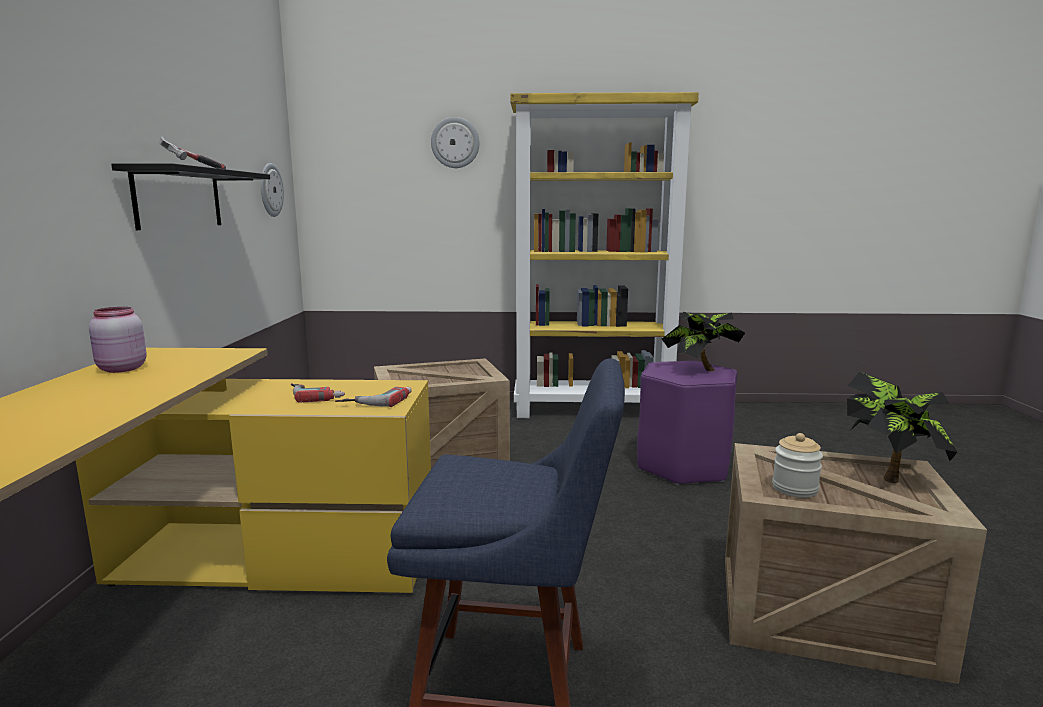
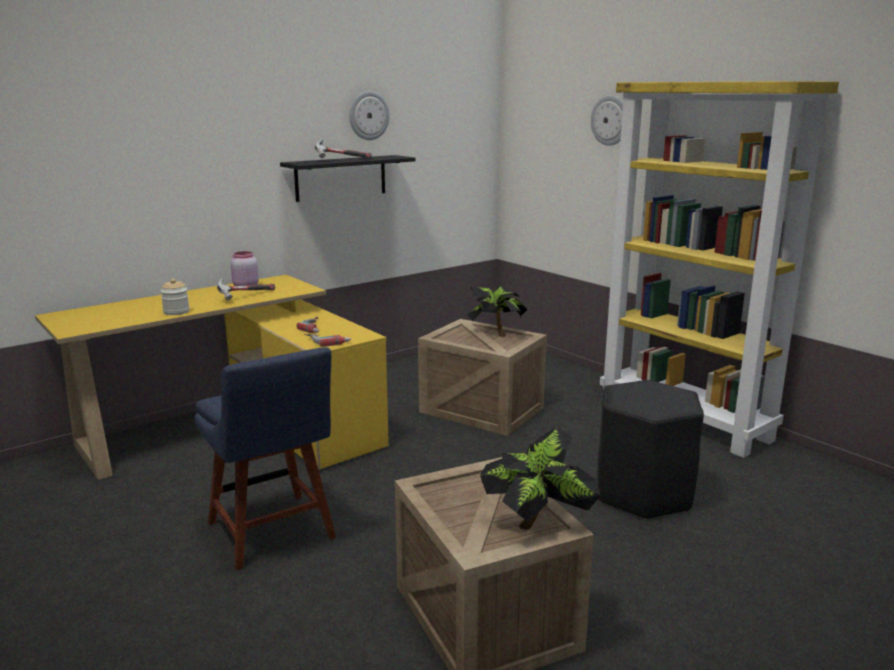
camera: 50 degrees right, 5 degrees up
wall clock [261,163,284,217] -> wall clock moved to [349,91,390,140]
purple stool [637,361,737,486] -> black stool [597,380,704,520]
potted plant [661,312,746,371] -> potted plant moved to [467,285,528,337]
jar [772,433,823,498] -> jar moved to [161,279,190,315]
none -> hammer [217,277,275,300]

